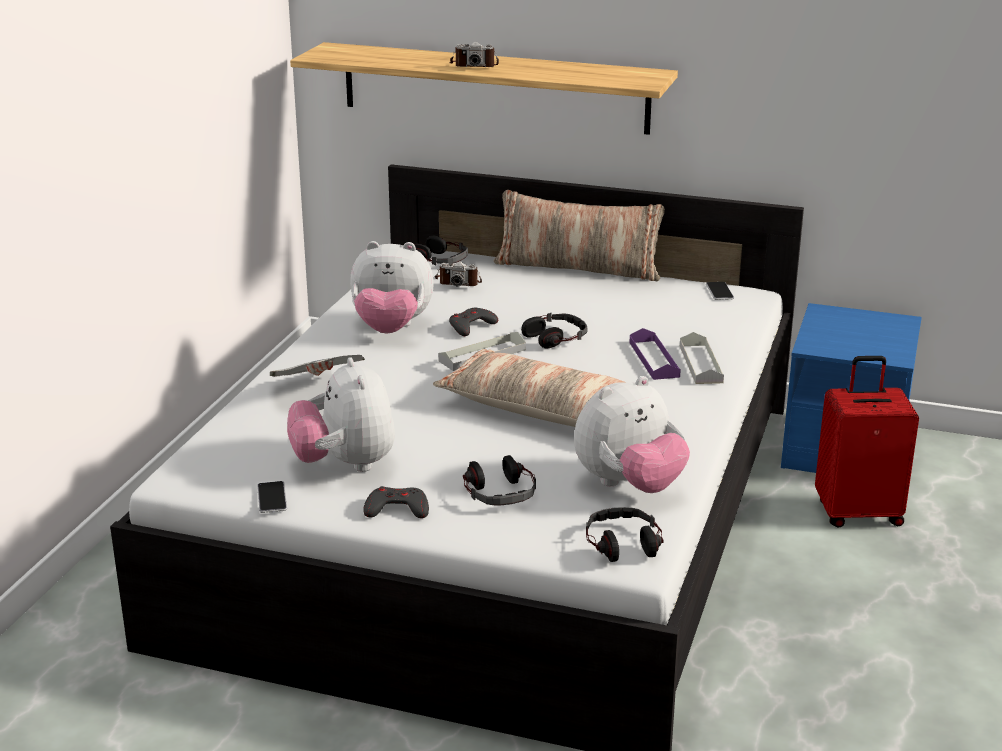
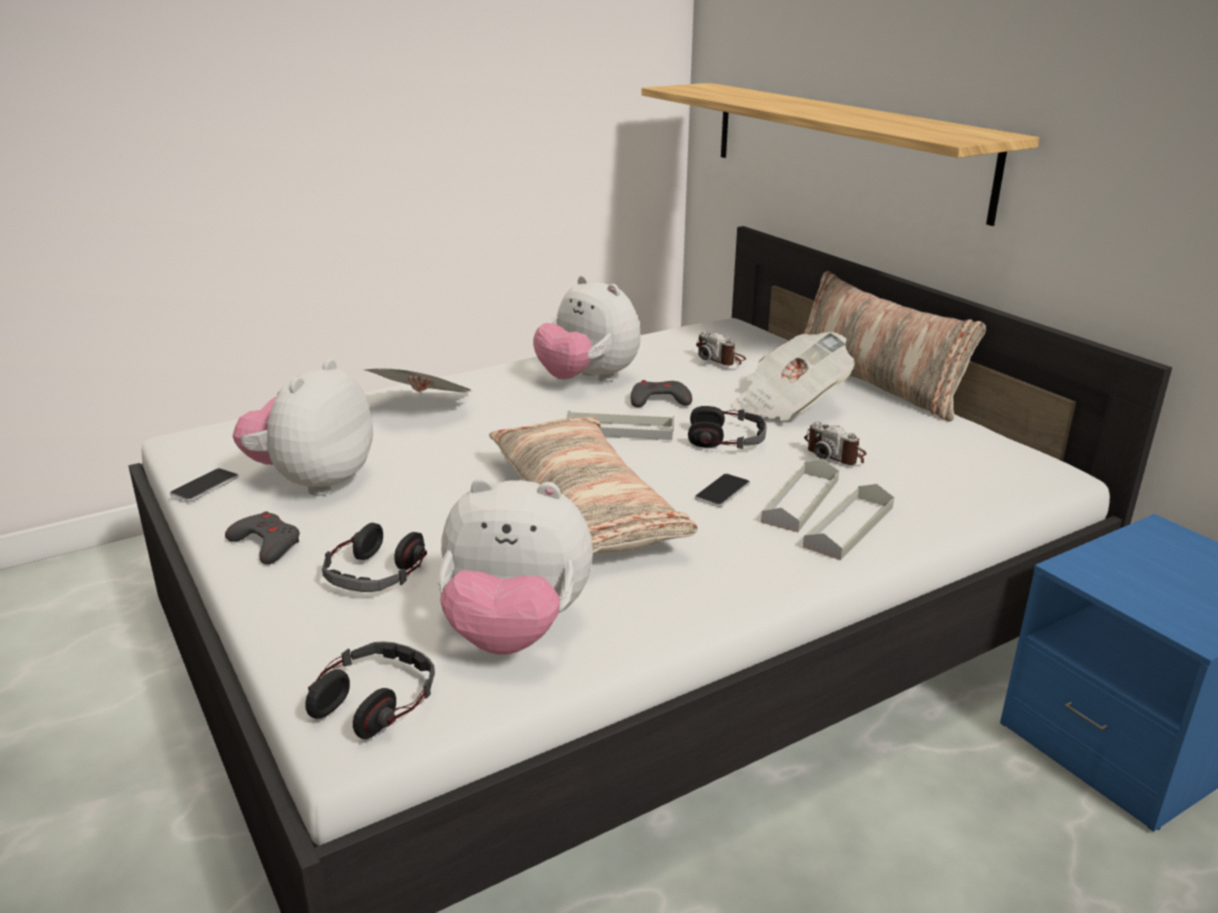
camera: 40 degrees right, 0 degrees up
headphones [414,236,468,265] -> none
camera [450,41,499,67] -> camera moved to [804,422,867,465]
purple tray [629,328,681,380] -> grey tray [761,459,839,532]
phone [706,282,734,300] -> phone moved to [695,474,750,507]
red suitcase [815,356,919,527] -> none
none -> newspaper [732,332,855,421]

